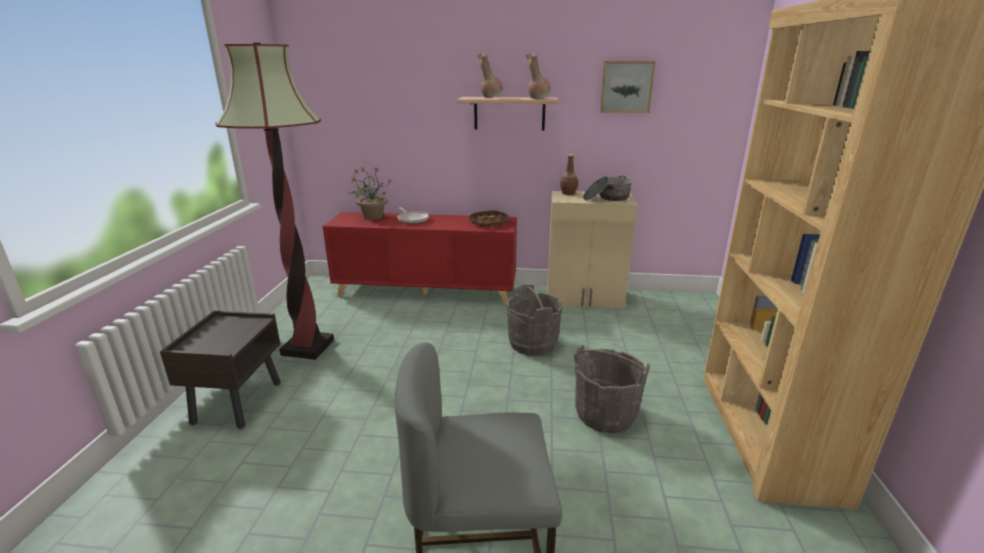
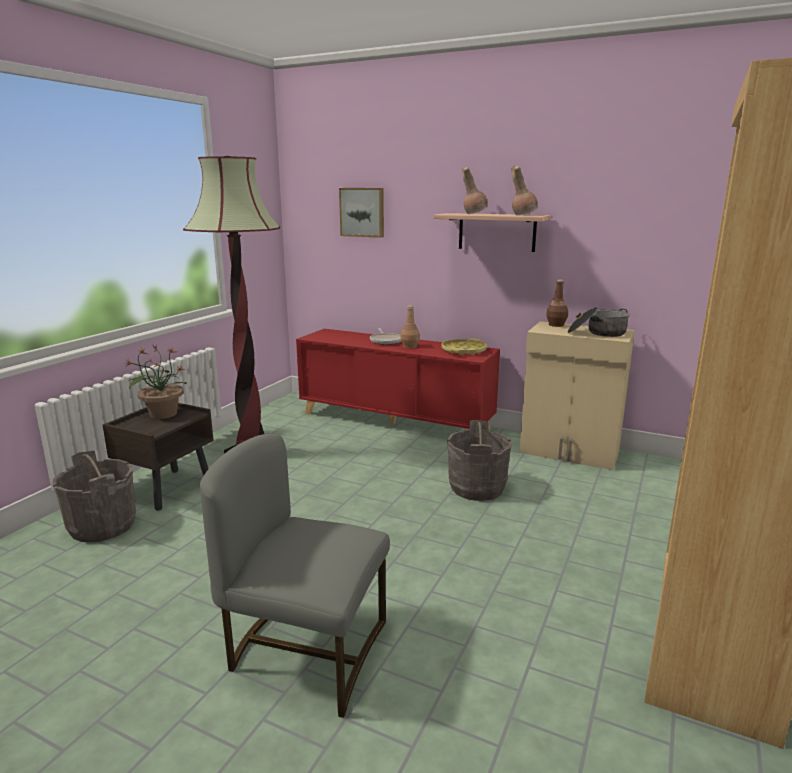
camera: 20 degrees right, 5 degrees down
potted plant [347,167,392,220] -> potted plant moved to [125,345,187,419]
brown tray [469,210,510,227] -> yellow tray [441,339,487,355]
grey bucket [574,345,650,433] -> grey bucket moved to [52,450,136,542]
picture [600,61,655,113] -> picture moved to [339,188,384,238]
none -> brown bottle [401,305,420,348]

